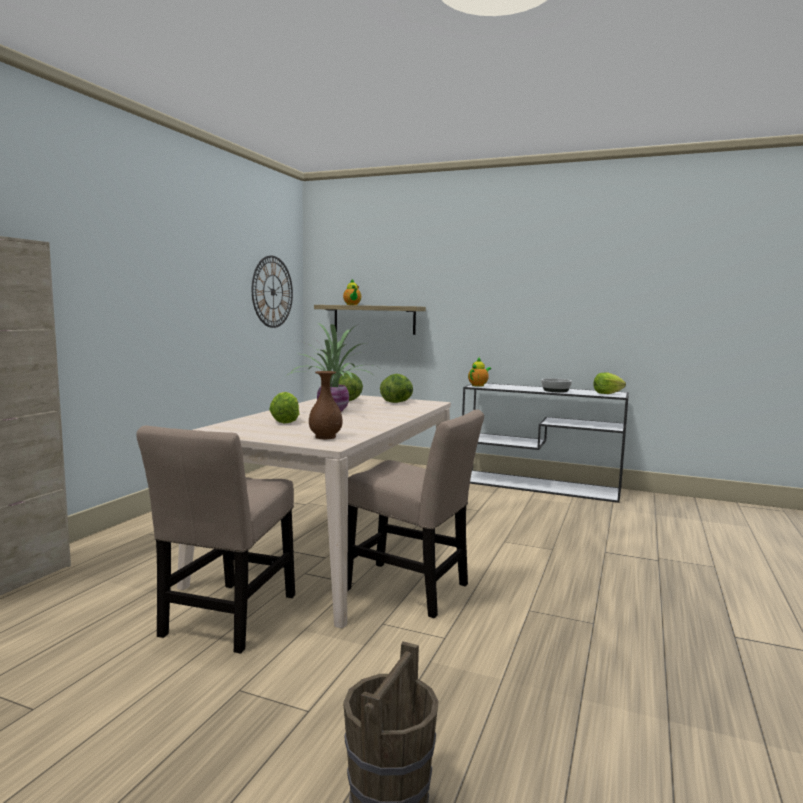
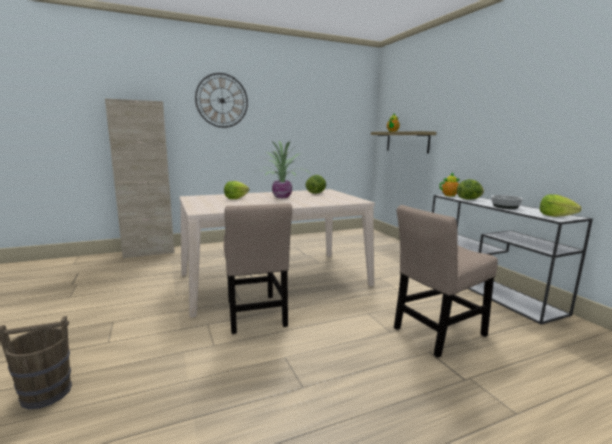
camera: 45 degrees right, 5 degrees up
beige chair [136,426,295,654] -> beige chair moved to [394,205,498,358]
wall clock [252,256,293,328] -> wall clock moved to [195,73,248,128]
brown vase [309,371,343,439] -> none
lettuce [380,374,413,403] -> lettuce moved to [457,179,484,200]

